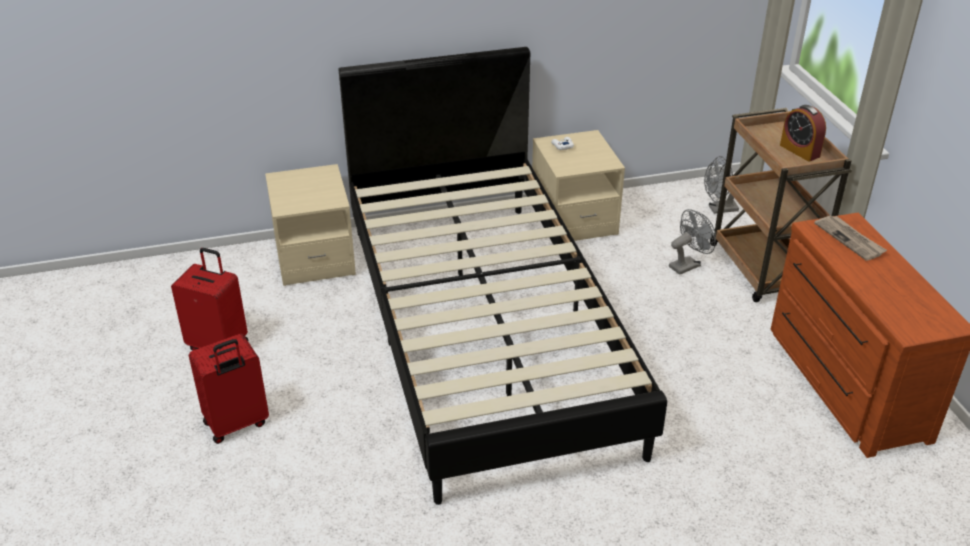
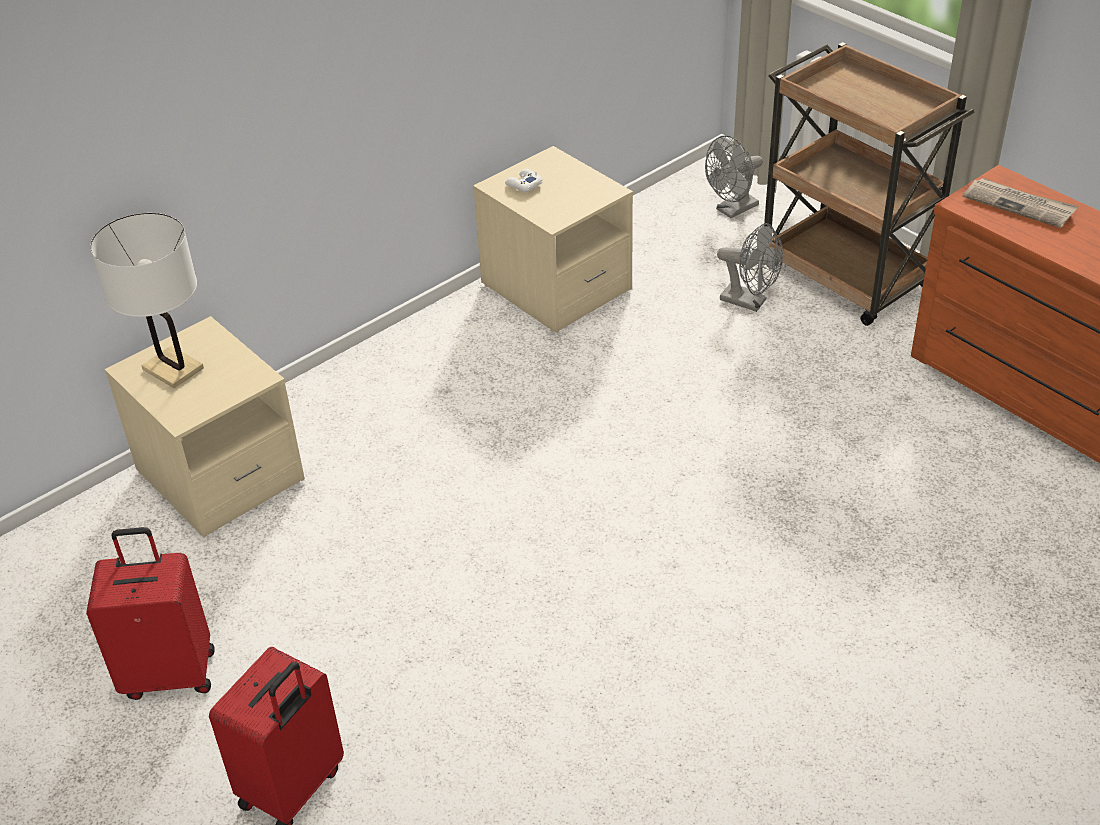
camera: 25 degrees left, 5 degrees up
black bed [339,47,667,505] -> none
grey fan [669,209,716,275] -> grey fan turned 90 degrees clockwise [717,223,783,312]
alarm clock [780,105,826,162] -> none
none -> white table lamp [90,213,204,388]

